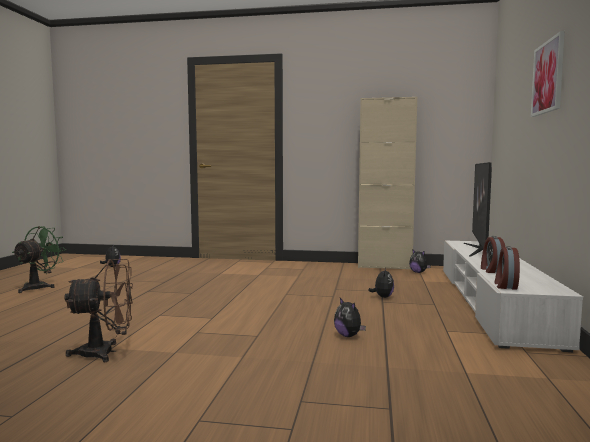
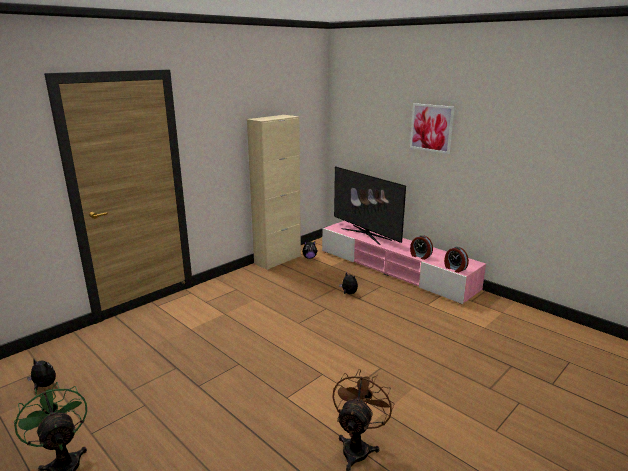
camera: 55 degrees left, 15 degrees up
plush toy [334,298,366,337] -> none
white tv stand [443,240,583,352] -> pink tv stand [322,221,486,304]

